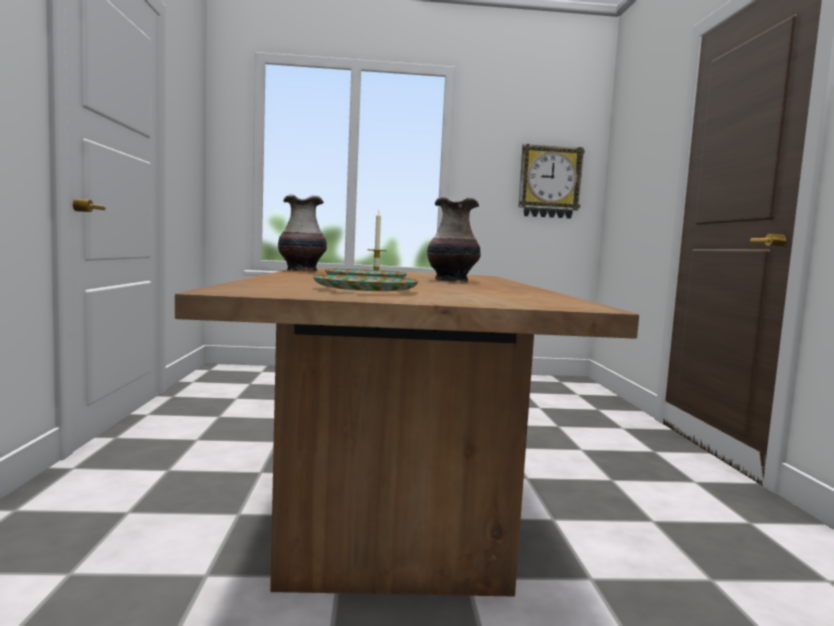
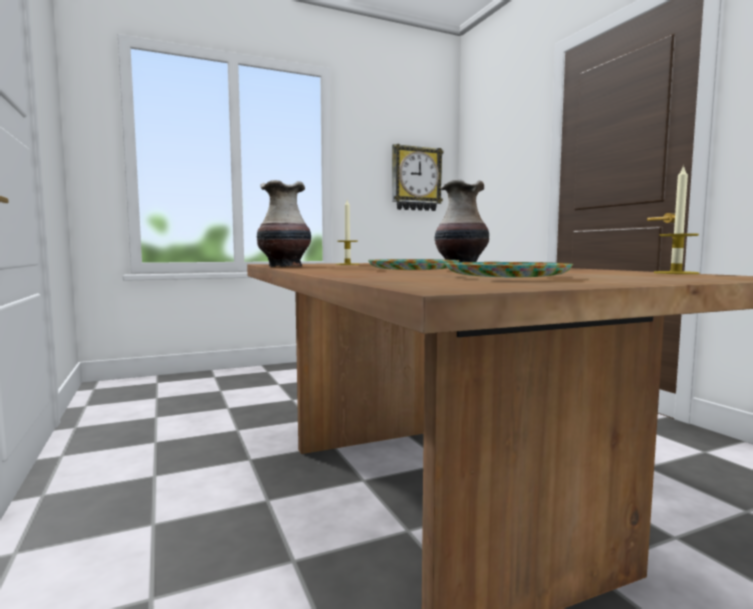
camera: 20 degrees left, 0 degrees up
none -> candle [654,164,700,274]

